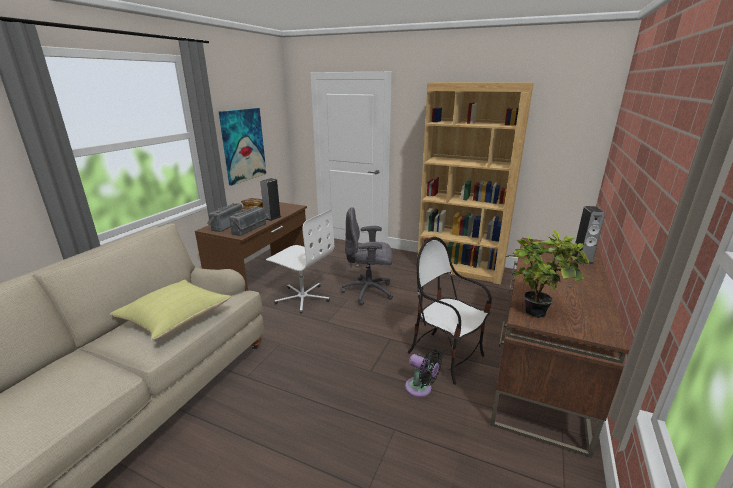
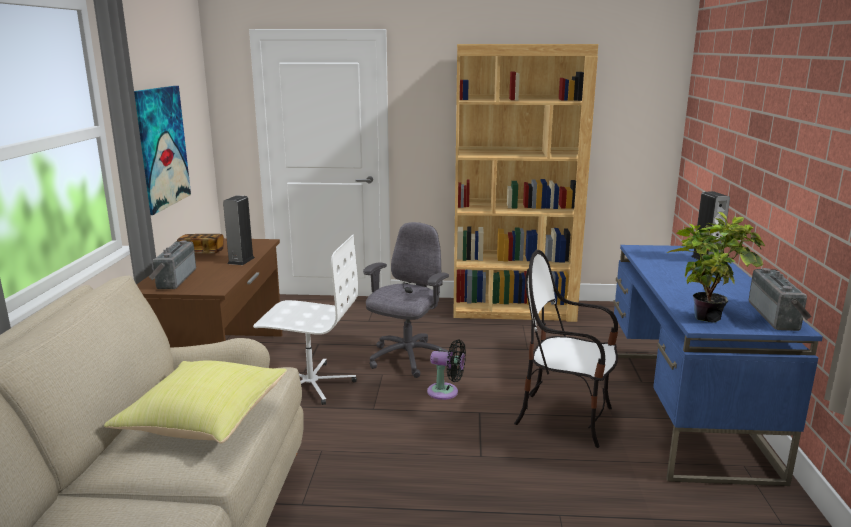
camera: 20 degrees left, 5 degrees down
radio [229,206,268,236] -> radio moved to [749,268,812,331]
grey office chair [342,207,393,306] -> grey office chair turned 135 degrees clockwise [363,222,449,378]
black fan [405,350,442,397] -> black fan moved to [427,339,466,400]
brown desk [490,238,629,458] -> blue desk [613,245,823,486]

